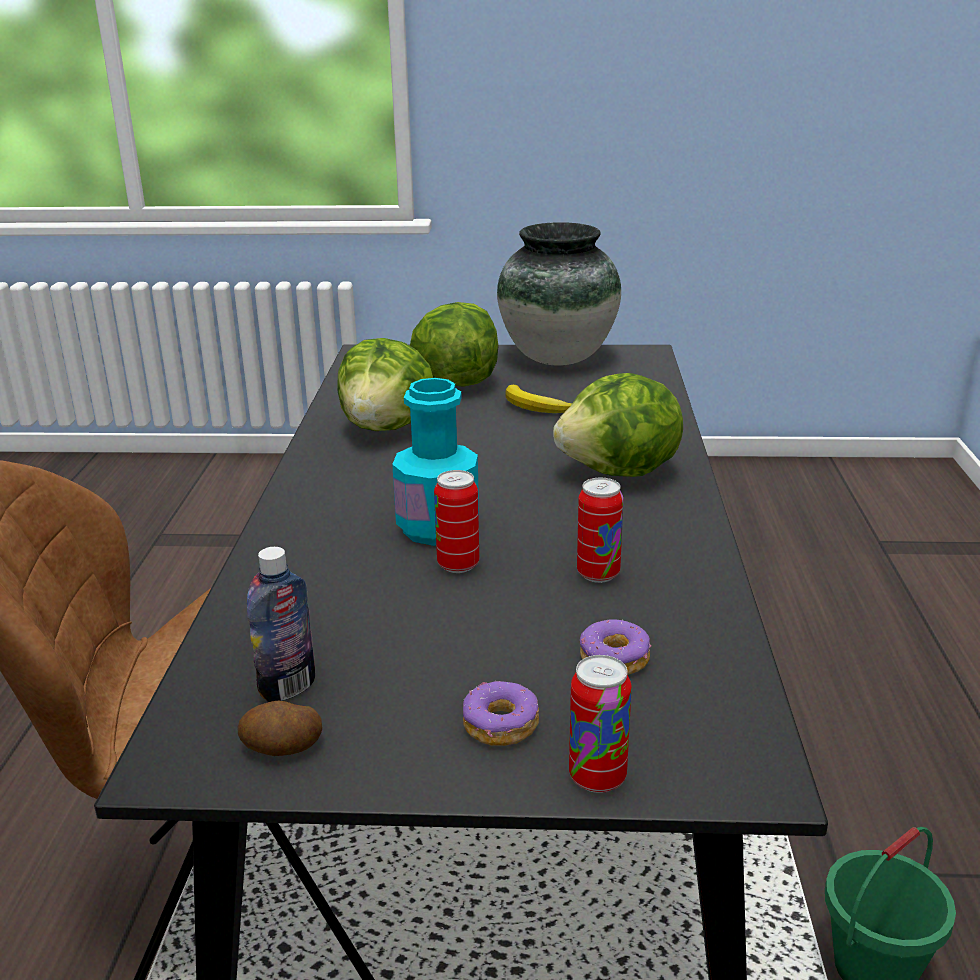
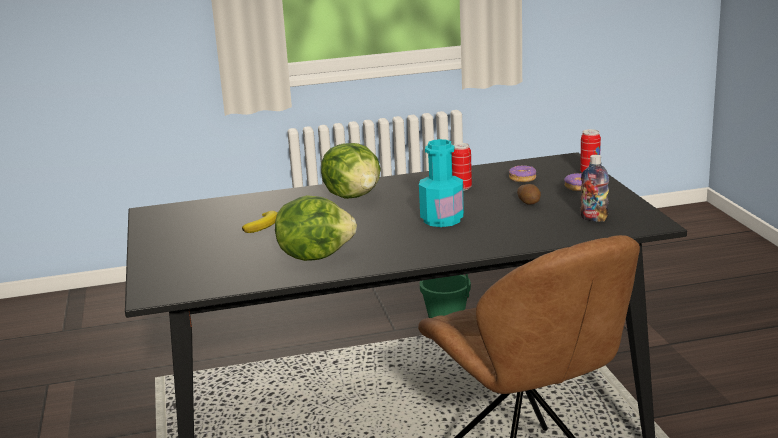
camera: 105 degrees left, 5 degrees down
potato [237,700,322,756] -> potato moved to [517,184,541,205]
lettuce [410,302,498,387] -> none
can [434,470,479,573] -> none
vase [497,222,621,366] -> none

